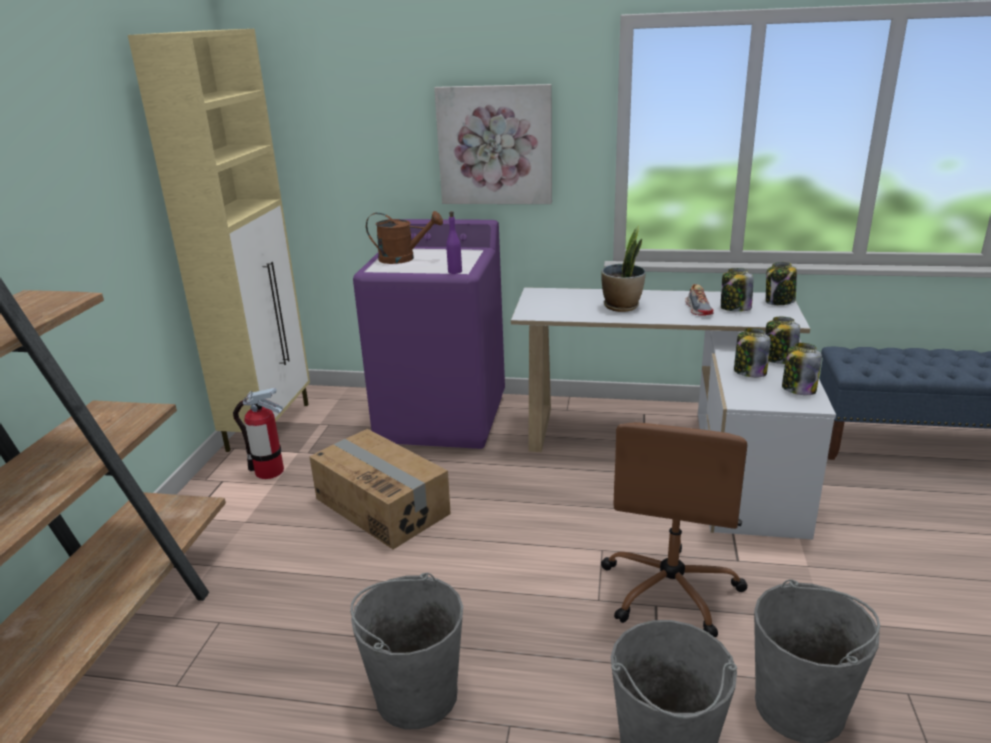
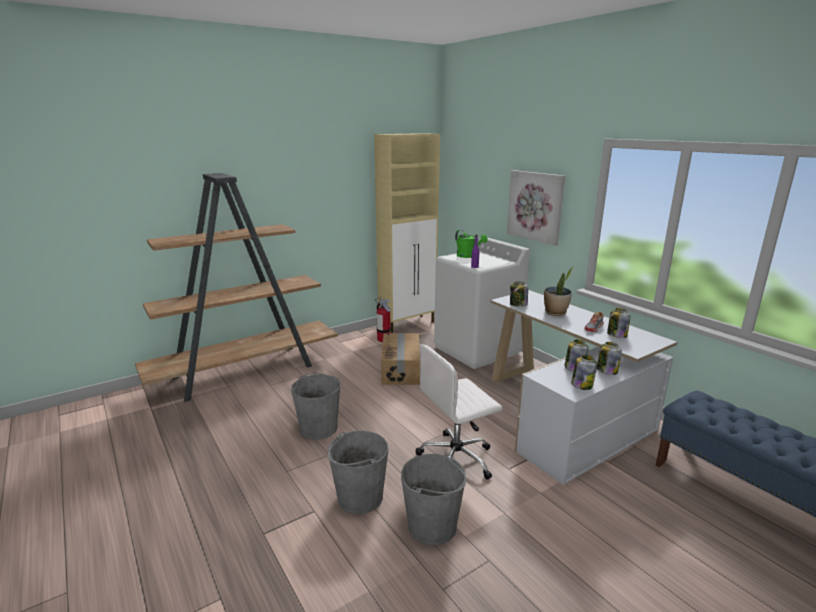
camera: 45 degrees right, 5 degrees down
purple washing machine [353,219,505,449] -> white washing machine [434,238,530,369]
brown watering can [366,211,443,264] -> green watering can [455,230,488,258]
brown office chair [601,422,748,637] -> white office chair [415,344,502,480]
jar [766,262,797,305] -> jar moved to [510,281,528,306]

